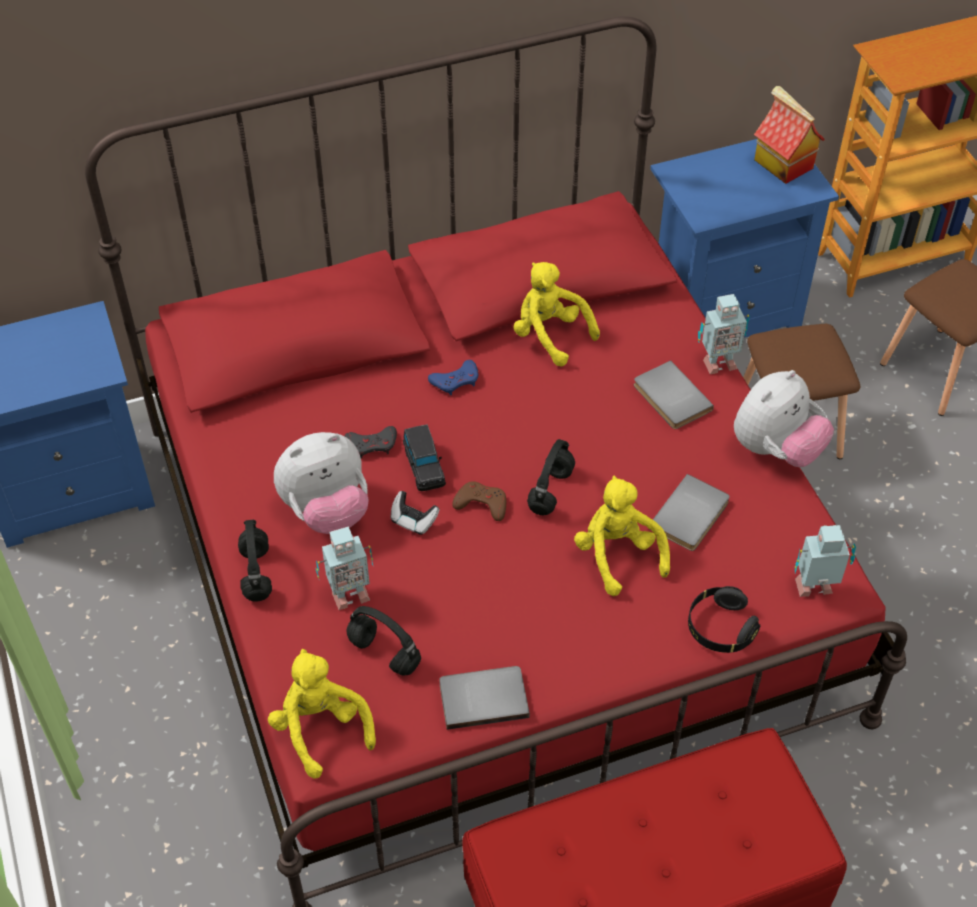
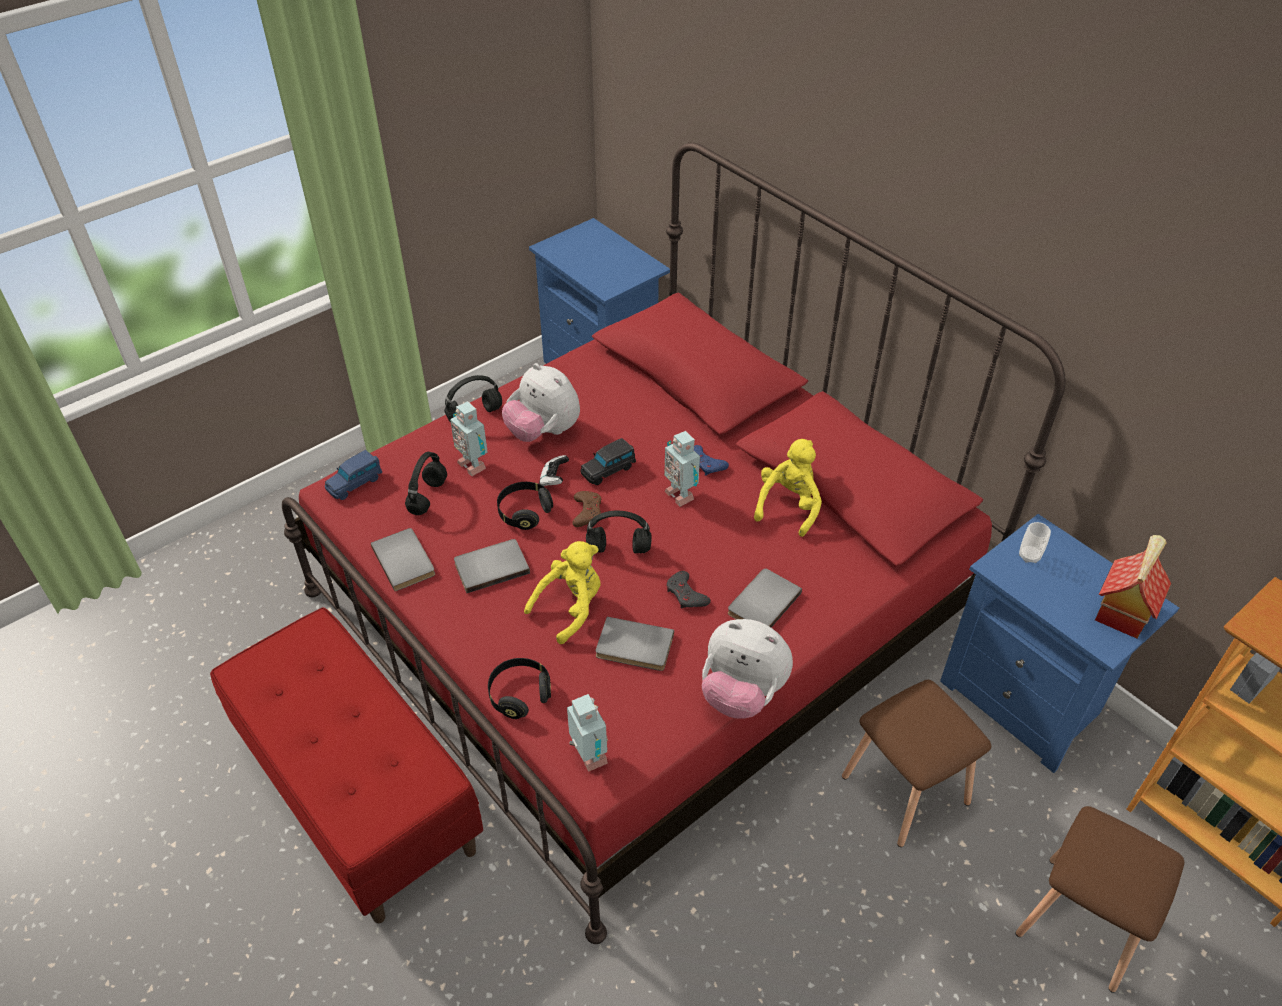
camera: 70 degrees right, 5 degrees down
yellow plush toy [268,649,376,779] -> blue toy car [325,450,382,500]
grey game controller [345,426,397,459] -> grey game controller moved to [666,571,711,609]
toy robot [698,294,750,374] -> toy robot moved to [664,431,700,507]
none -> grey book [454,539,530,593]
none -> black headphones [497,482,553,530]
none -> cup [1019,522,1051,563]

